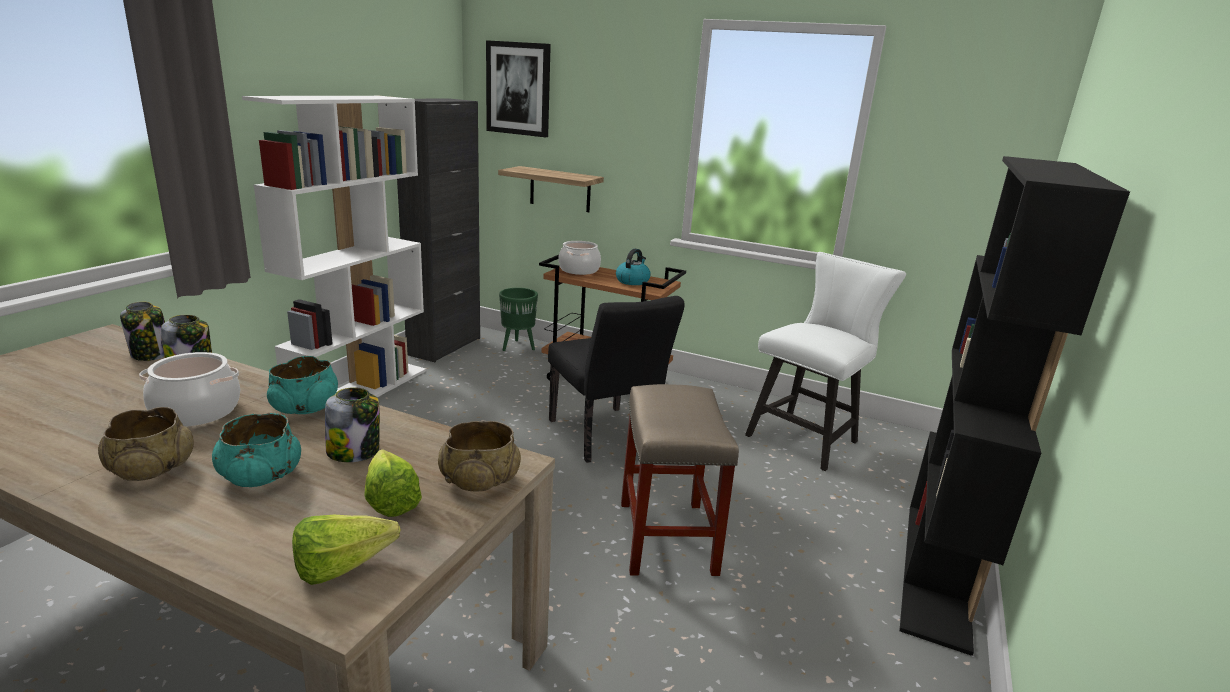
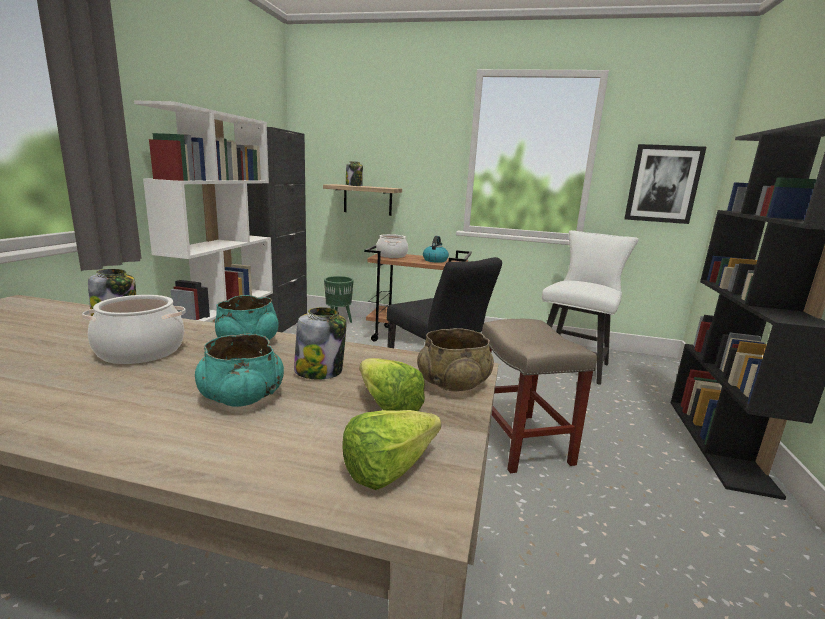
camera: 10 degrees left, 5 degrees down
beige bowl [98,407,194,481] -> none
jar [120,301,165,361] -> jar moved to [346,161,363,186]
picture [486,40,551,137] -> picture moved to [624,144,706,224]

